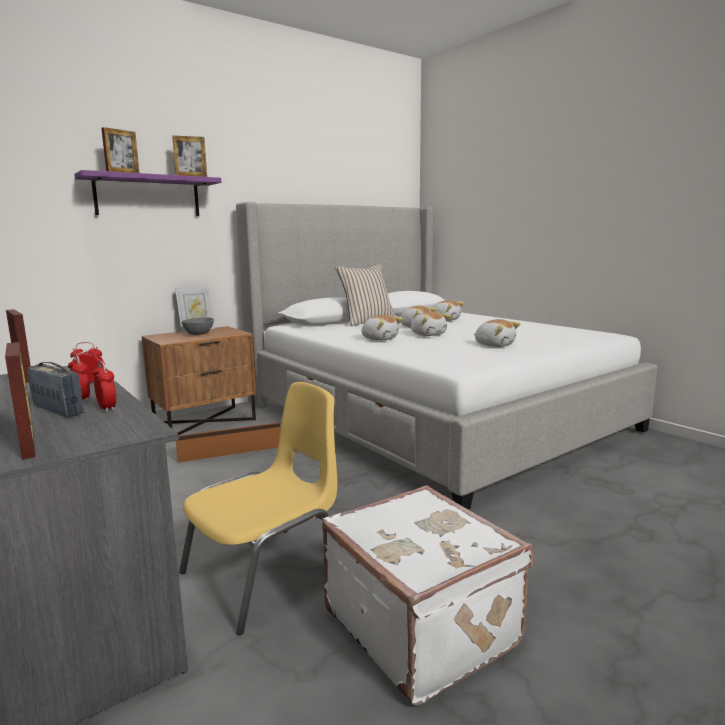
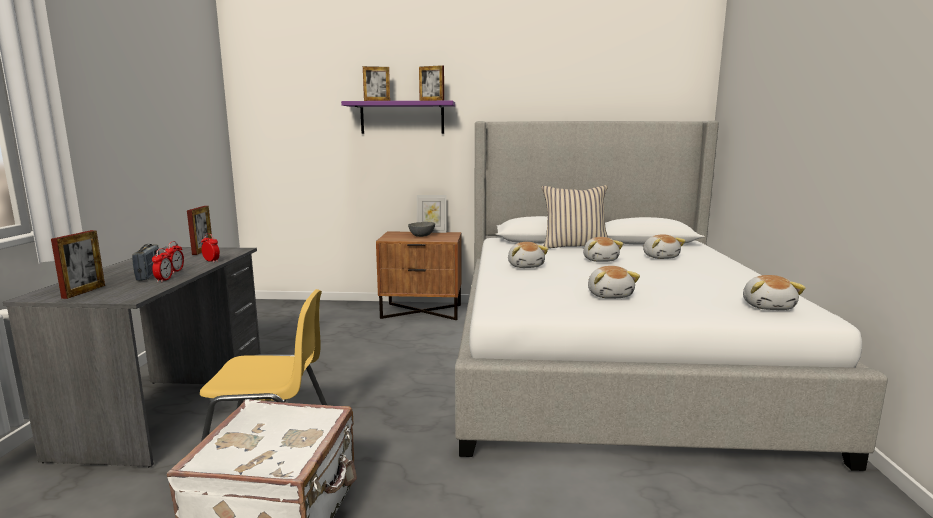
camera: 40 degrees right, 0 degrees up
brown storage box [176,423,281,462] -> none
plush toy [411,311,451,336] -> plush toy moved to [743,275,806,310]

